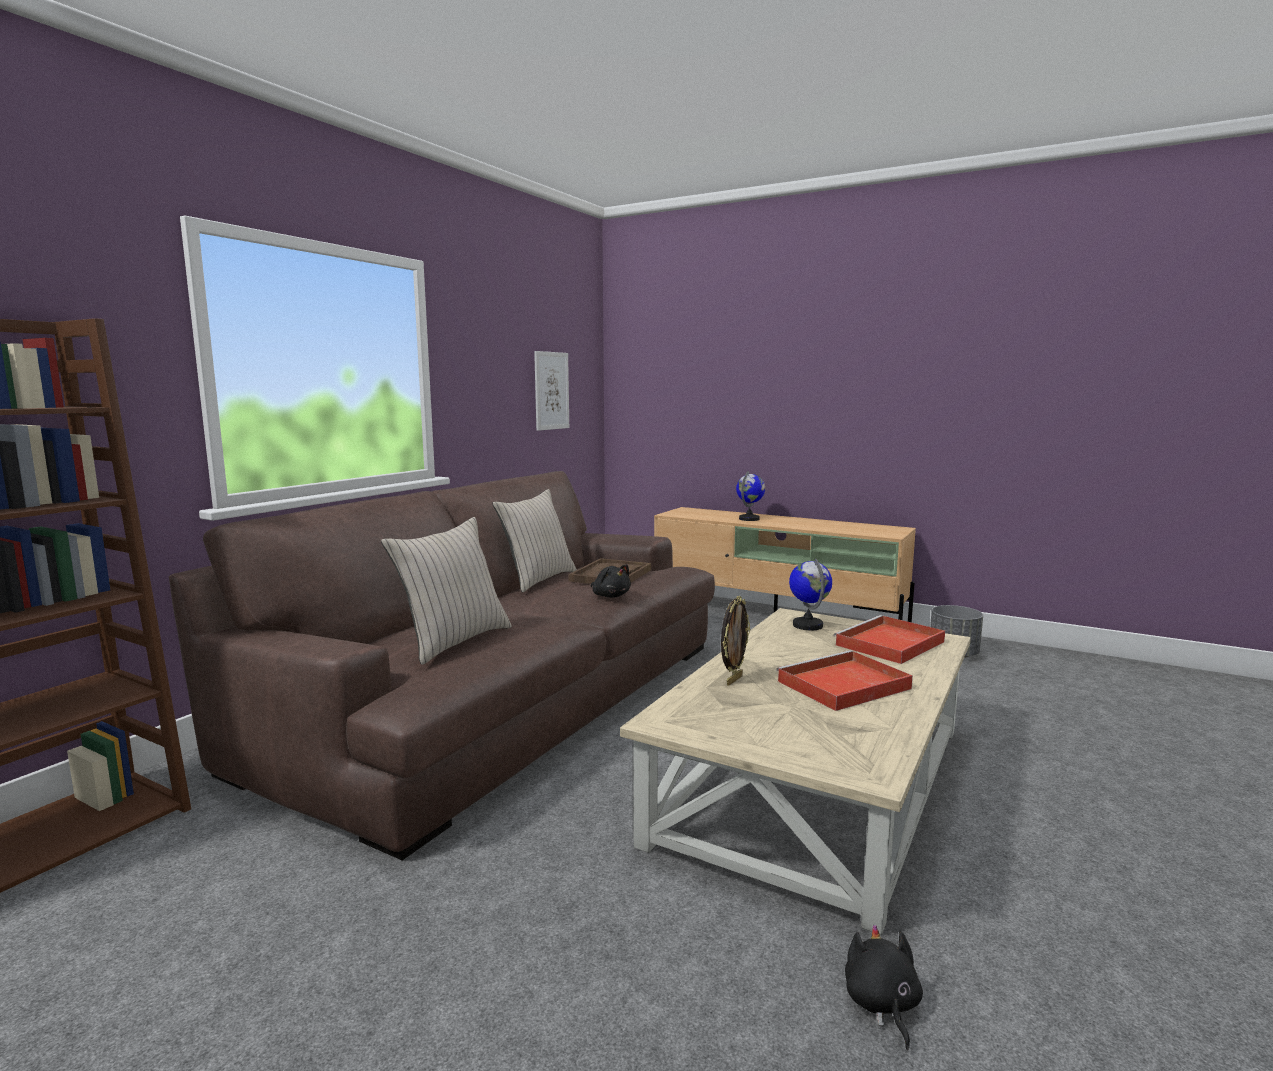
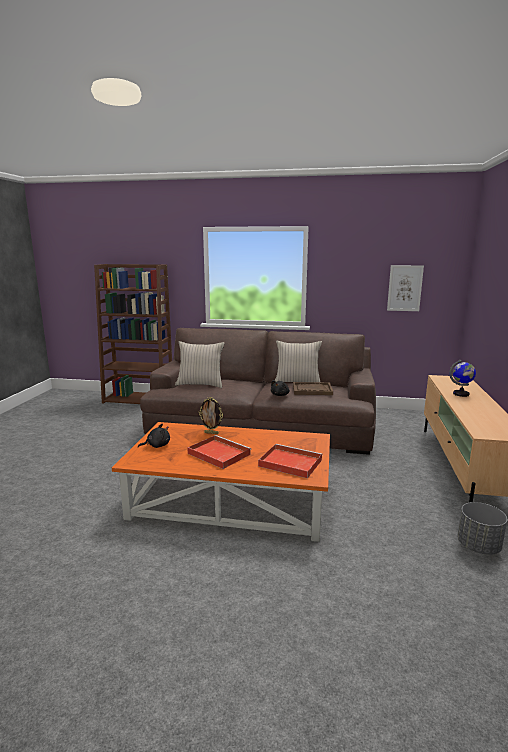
camera: 70 degrees right, 5 degrees up
beige coffee table [620,608,971,935] -> orange coffee table [112,422,330,542]
globe [789,559,832,630] -> none
black plush toy [845,924,923,1050] -> black plush toy moved to [138,424,170,448]

